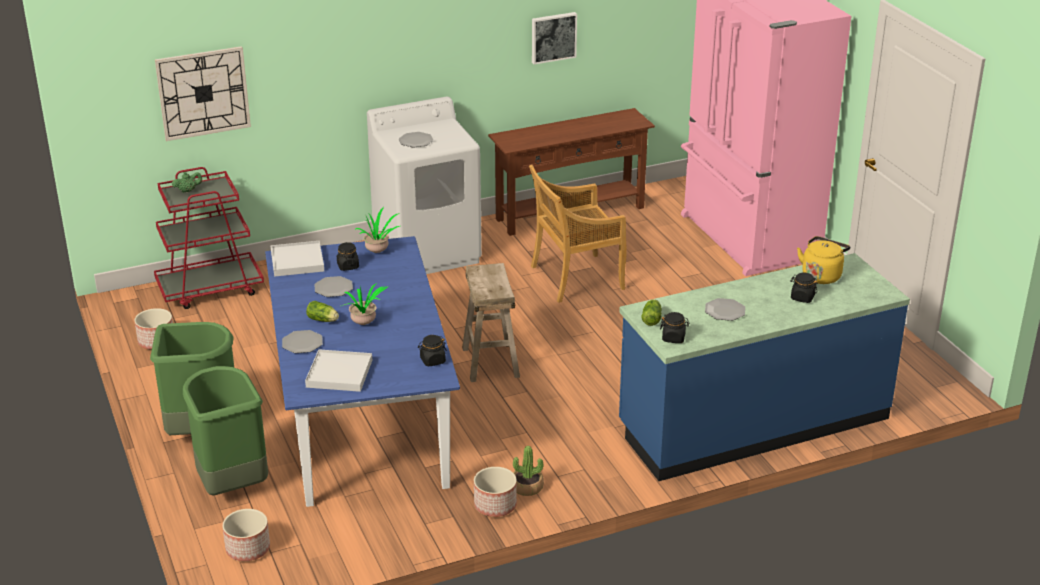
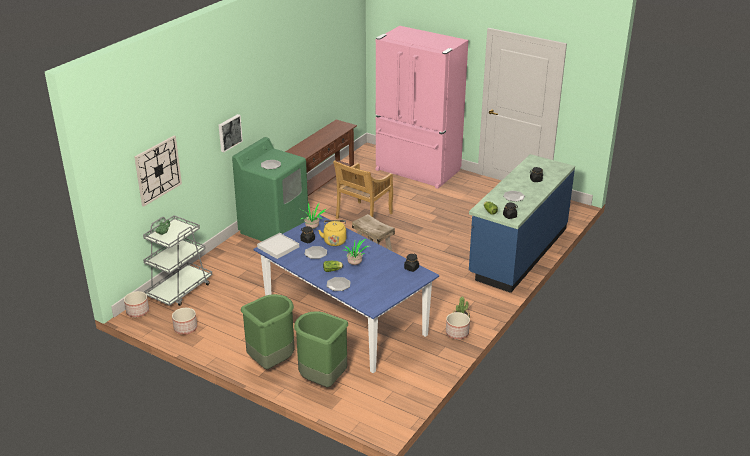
camera: 35 degrees left, 0 degrees up
red cart [154,167,264,309] -> grey cart [143,215,213,306]
planter [222,509,270,561] -> planter moved to [124,291,149,317]
white tray [305,349,372,392] -> none
white washing machine [367,97,482,274] -> green washing machine [232,137,309,241]
picture [532,12,577,64] -> picture moved to [219,114,243,152]
yellow kettle [797,236,850,284] -> yellow kettle moved to [318,220,346,246]

